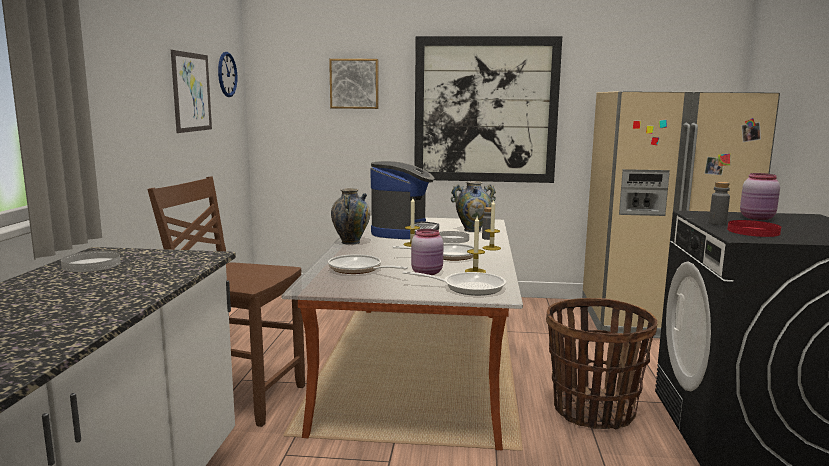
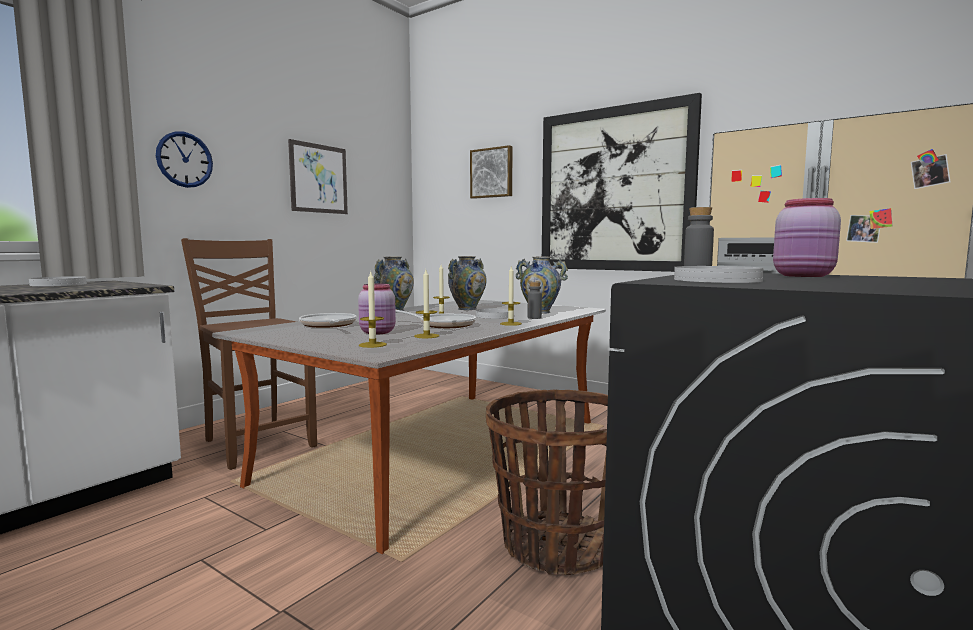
camera: 30 degrees right, 5 degrees down
wall clock [218,52,237,97] -> wall clock moved to [156,132,213,188]
coffee machine [371,161,439,239] -> vase [448,256,487,310]
frying pan [403,271,506,296] -> candle [359,272,387,348]
red plate [727,220,781,237] -> white plate [674,266,764,283]

